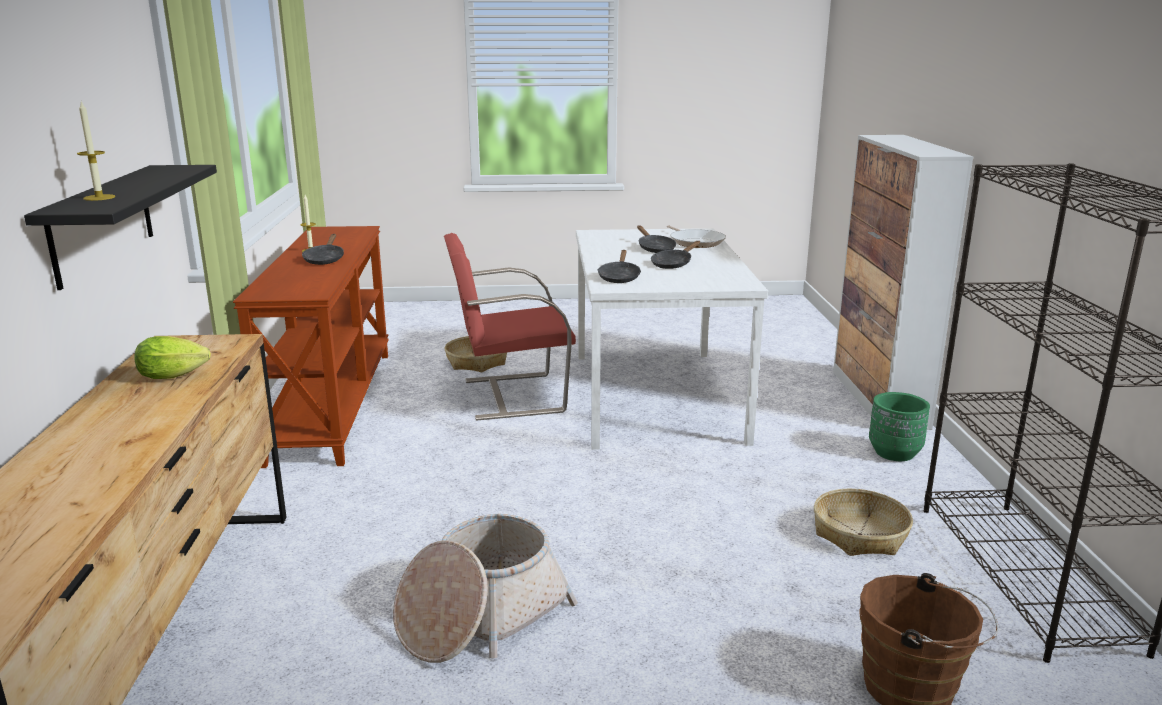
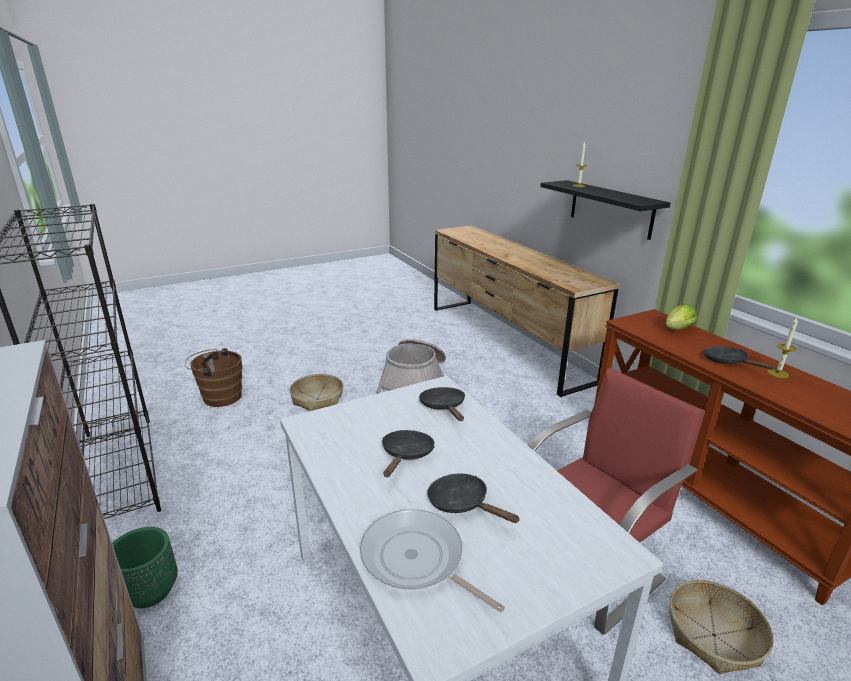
camera: 155 degrees right, 5 degrees up
lettuce [134,336,211,379] -> lettuce moved to [666,304,697,330]
basket [814,489,913,556] -> basket moved to [289,374,344,411]

